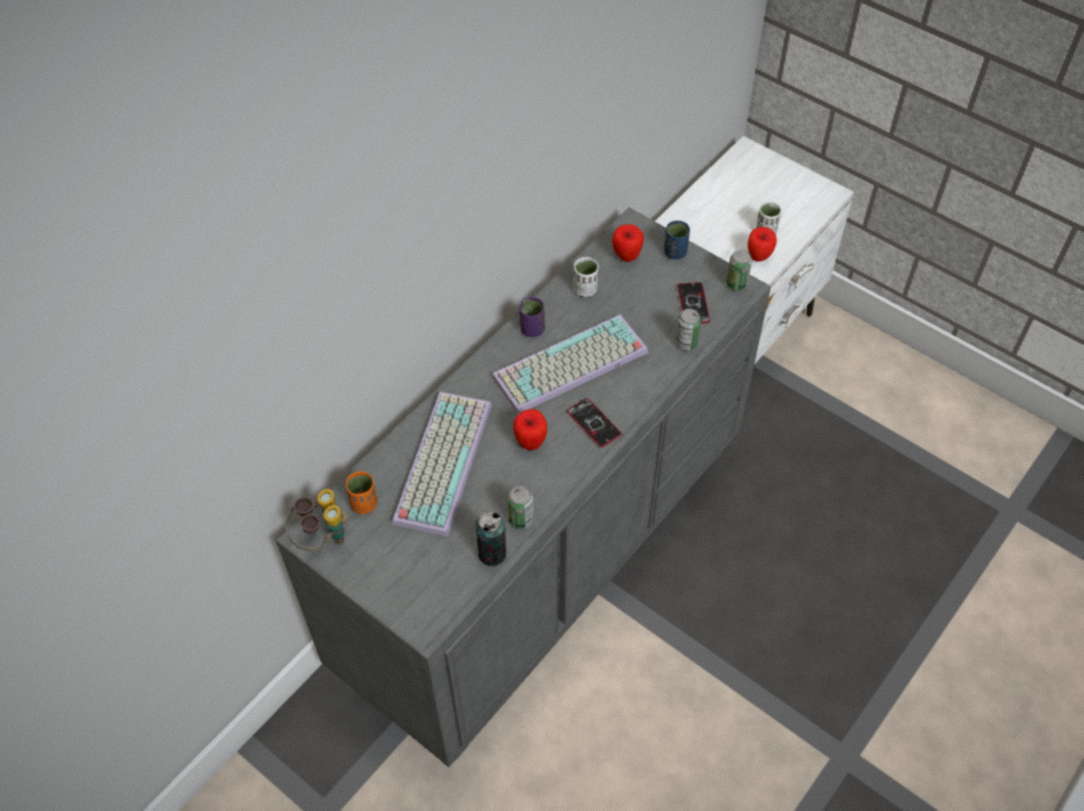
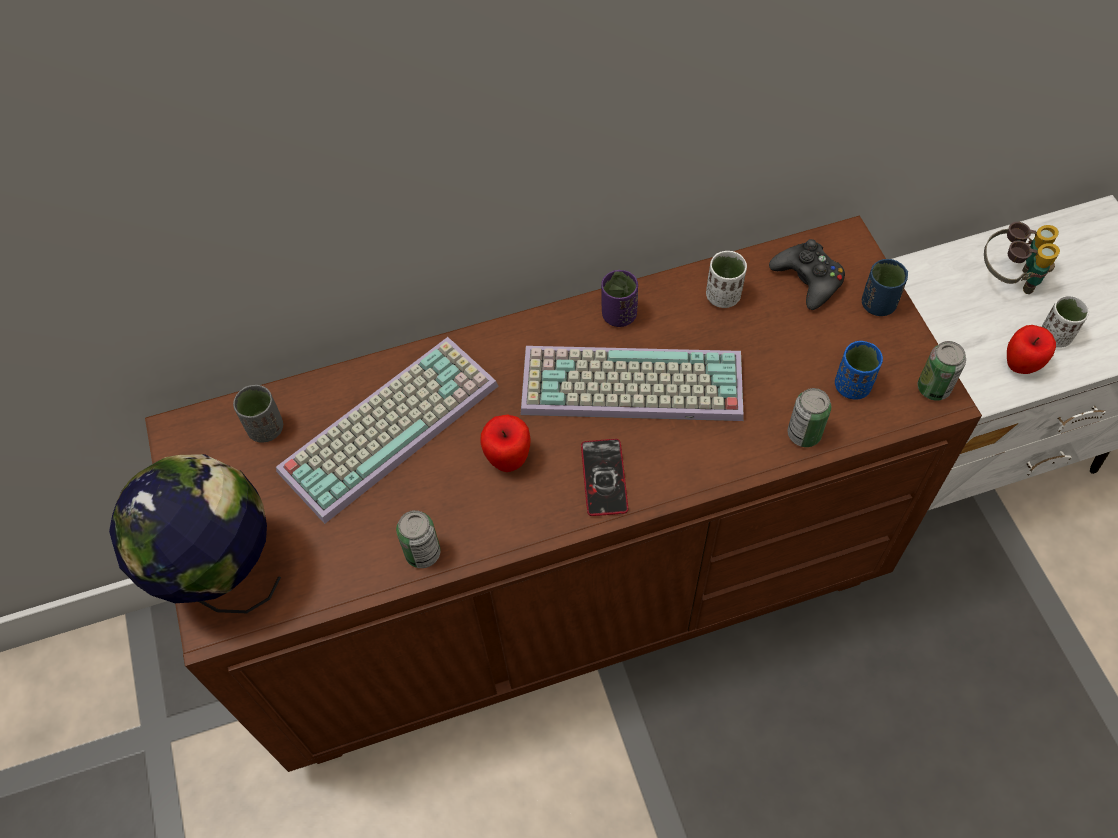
camera: 35 degrees right, 5 degrees up
grey dresser [276,207,771,767] -> brown dresser [145,215,982,772]
binoculars [285,489,349,552] -> binoculars moved to [984,222,1060,294]
orange cup [346,471,377,514] -> grey cup [233,384,283,443]
can [475,511,506,566] -> none
apple [612,224,644,262] -> black game controller [769,239,845,310]
phone [677,282,710,324] -> blue cup [835,341,883,399]
none -> globe [109,454,281,613]

